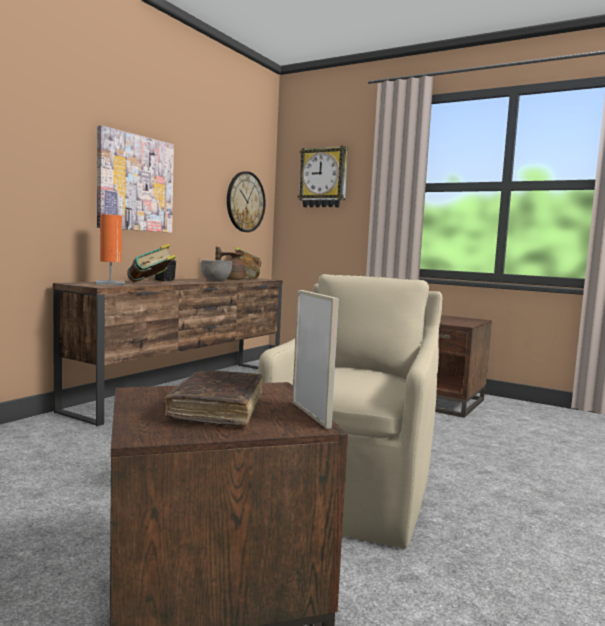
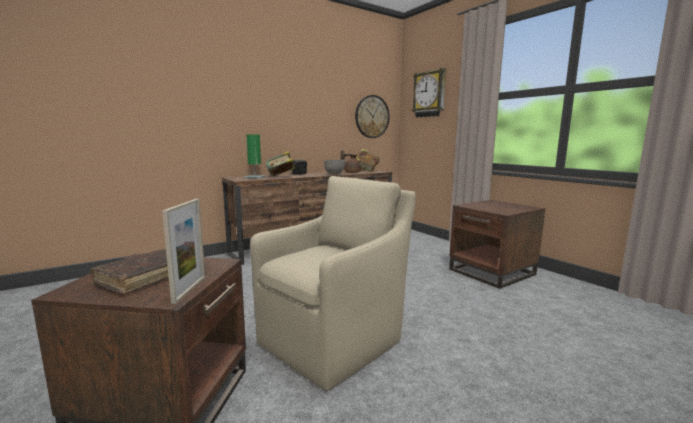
camera: 25 degrees right, 5 degrees up
orange table lamp [96,214,125,285] -> green table lamp [244,134,266,179]
picture [97,125,174,233] -> none

